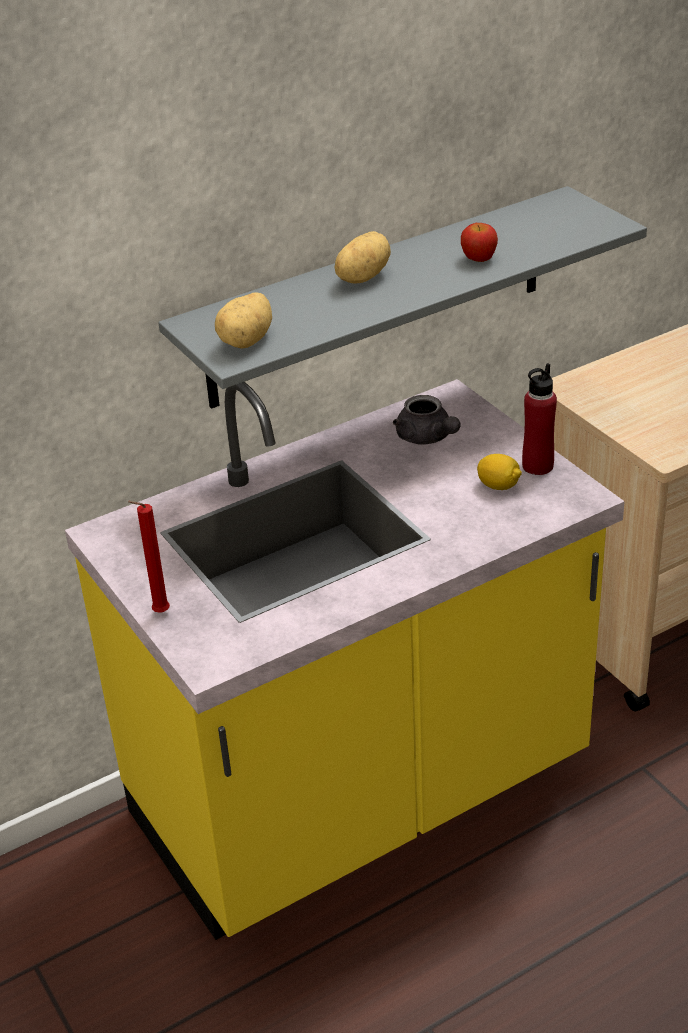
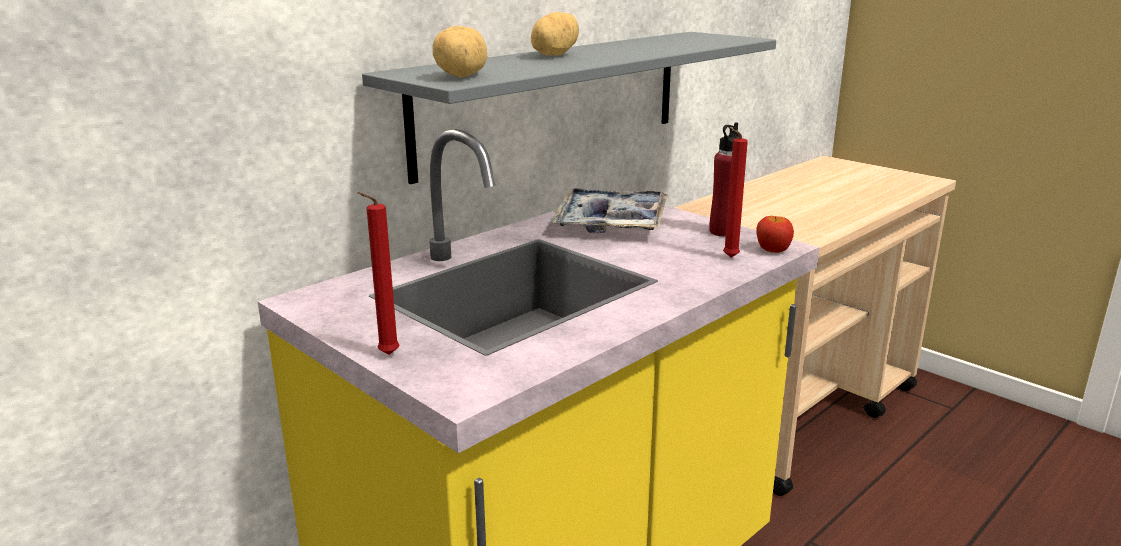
camera: 15 degrees left, 15 degrees down
grey teapot [393,395,460,445] -> tray [551,188,668,233]
apple [461,223,498,262] -> apple moved to [756,216,794,253]
lemon [477,454,522,490] -> none
none -> red candle [723,127,748,258]

